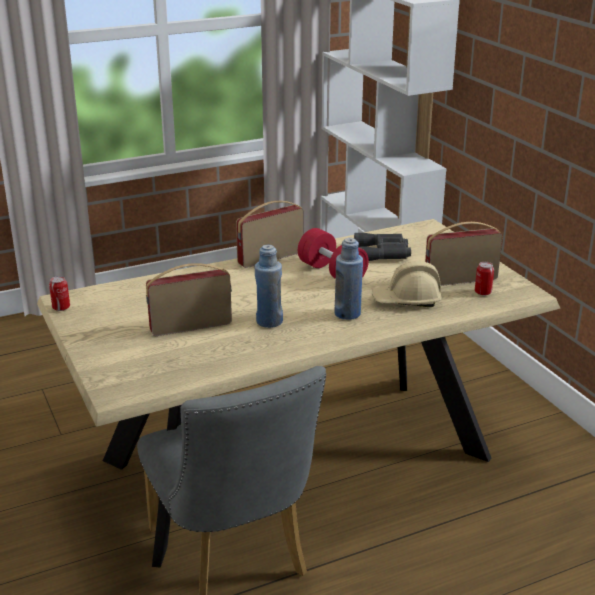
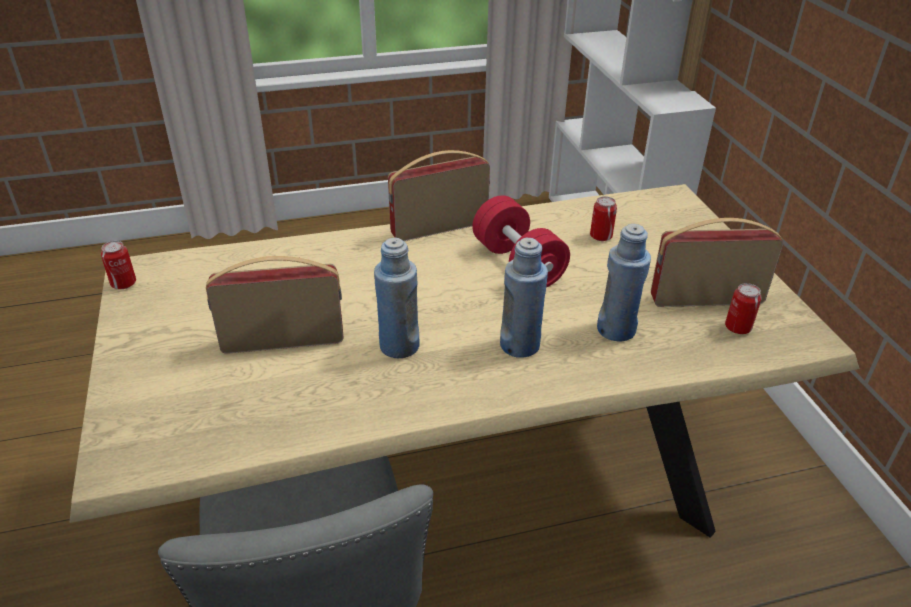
camera: 10 degrees right, 10 degrees up
grey binoculars [354,233,411,261] -> can [590,196,617,241]
beige hard hat [372,261,442,307] -> blue bottle [597,224,651,341]

